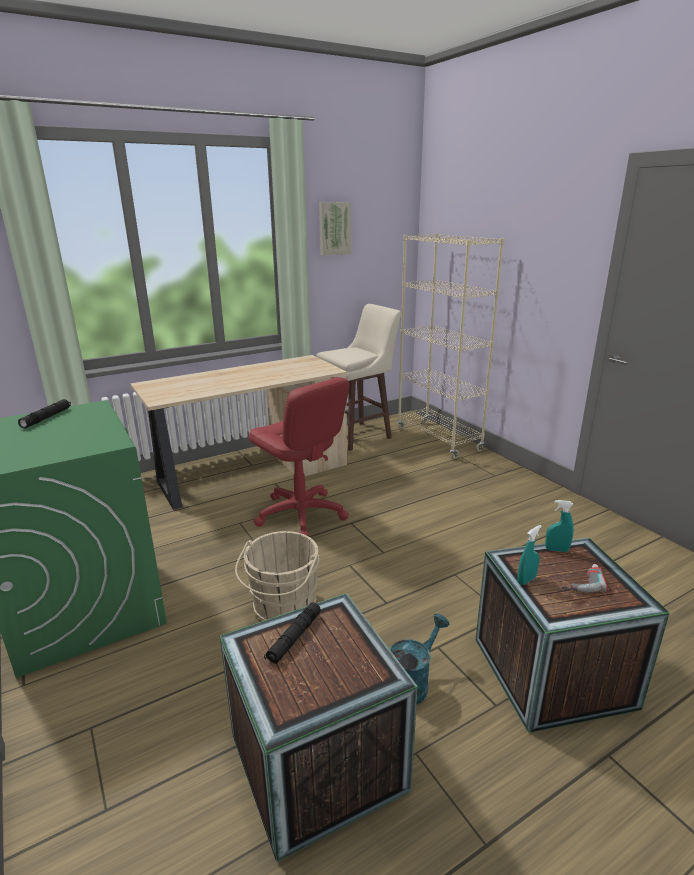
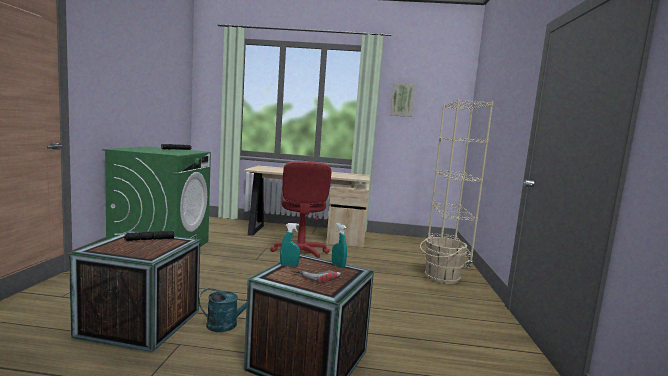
camera: 35 degrees right, 15 degrees down
beige bucket [235,531,320,621] -> beige bucket moved to [420,235,467,284]
beige stool [316,304,401,451] -> none

